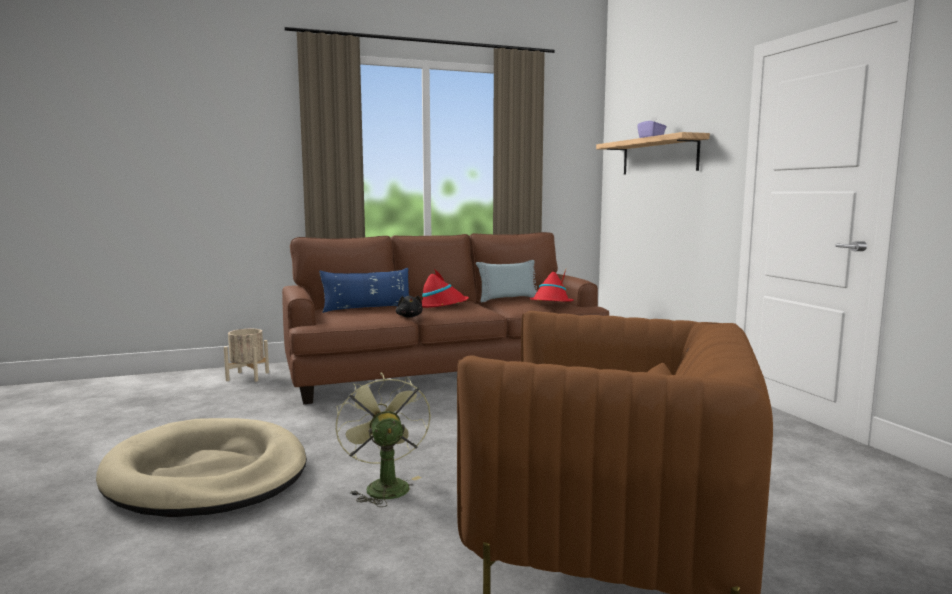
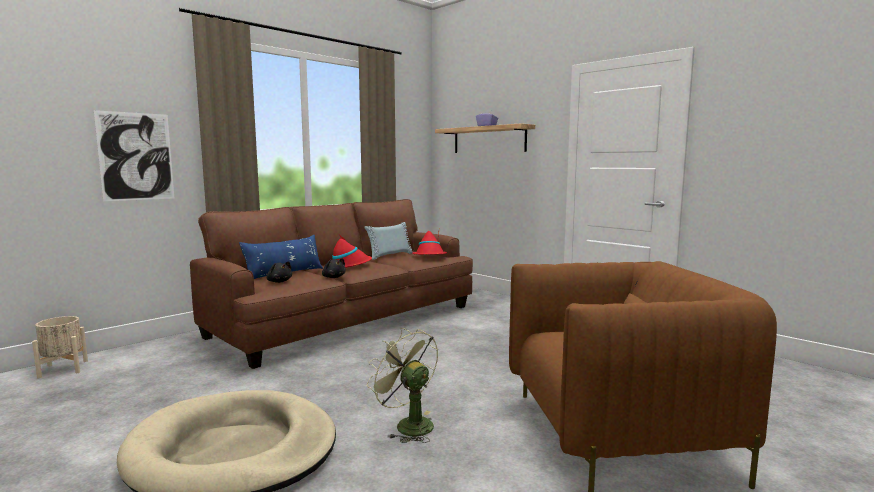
camera: 25 degrees left, 0 degrees up
beige planter [224,329,269,382] -> beige planter moved to [32,316,88,378]
none -> picture [94,110,174,202]
none -> black plush toy [267,261,292,283]

